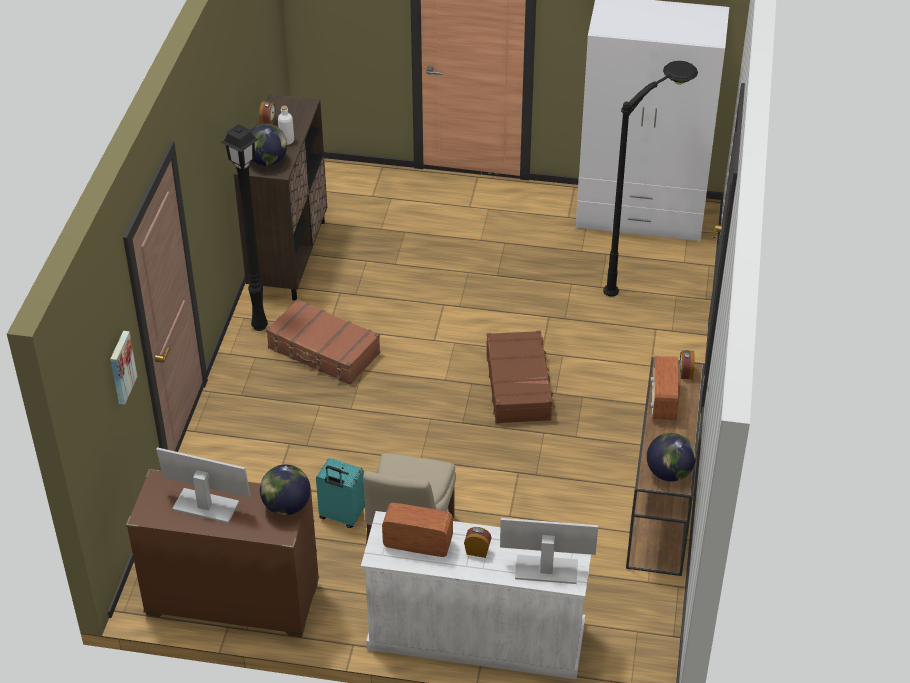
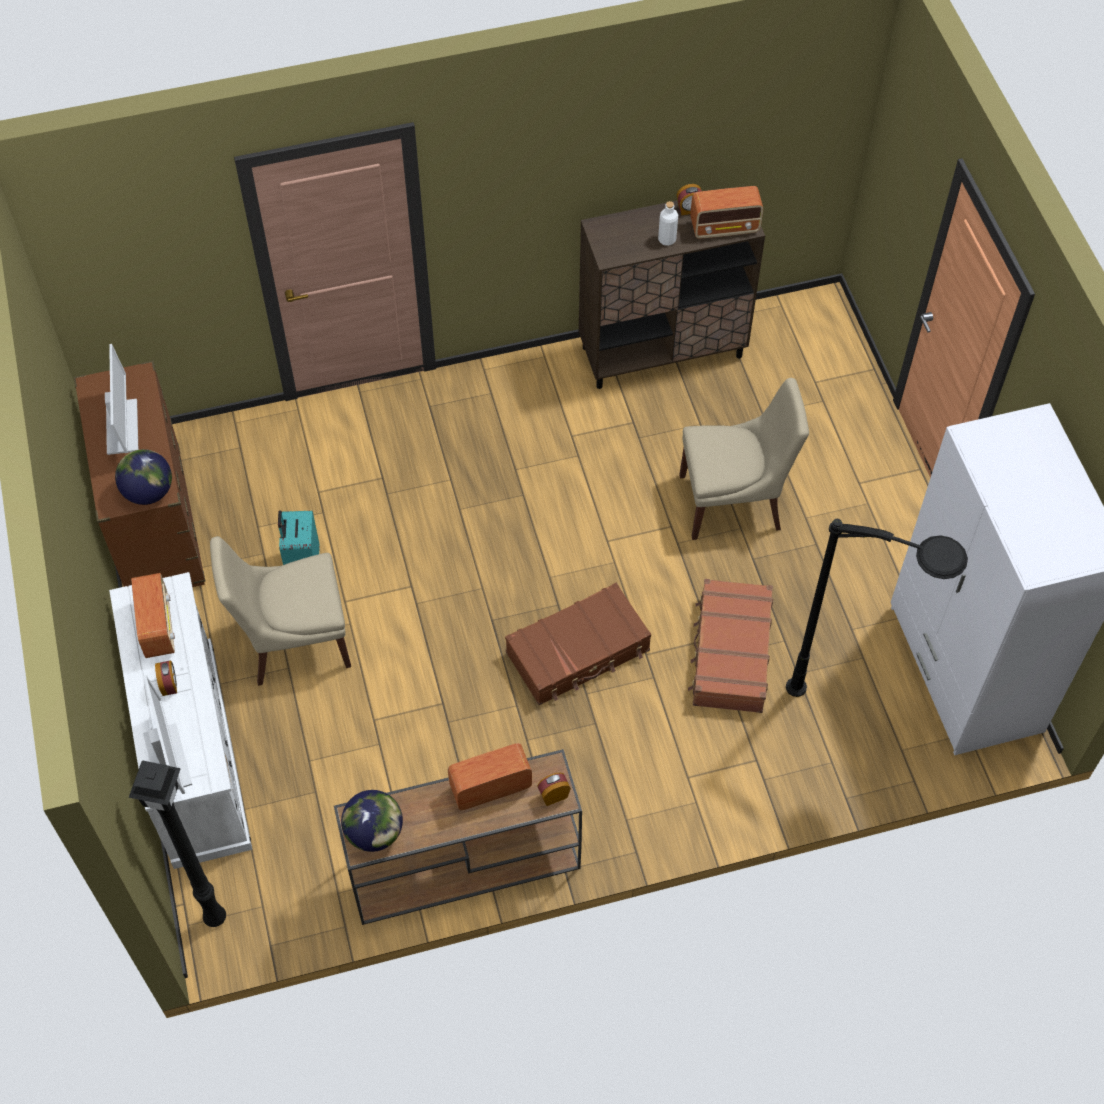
camera: 65 degrees right, 15 degrees up
picture [110,331,137,405] -> none
black floor lamp [221,124,268,331] -> black floor lamp moved to [129,761,226,927]
globe [251,124,287,166] -> none
brown suitcase [266,299,380,385] -> brown suitcase moved to [688,579,773,713]
none -> beige chair [679,378,809,540]
none -> radio [690,186,763,239]

